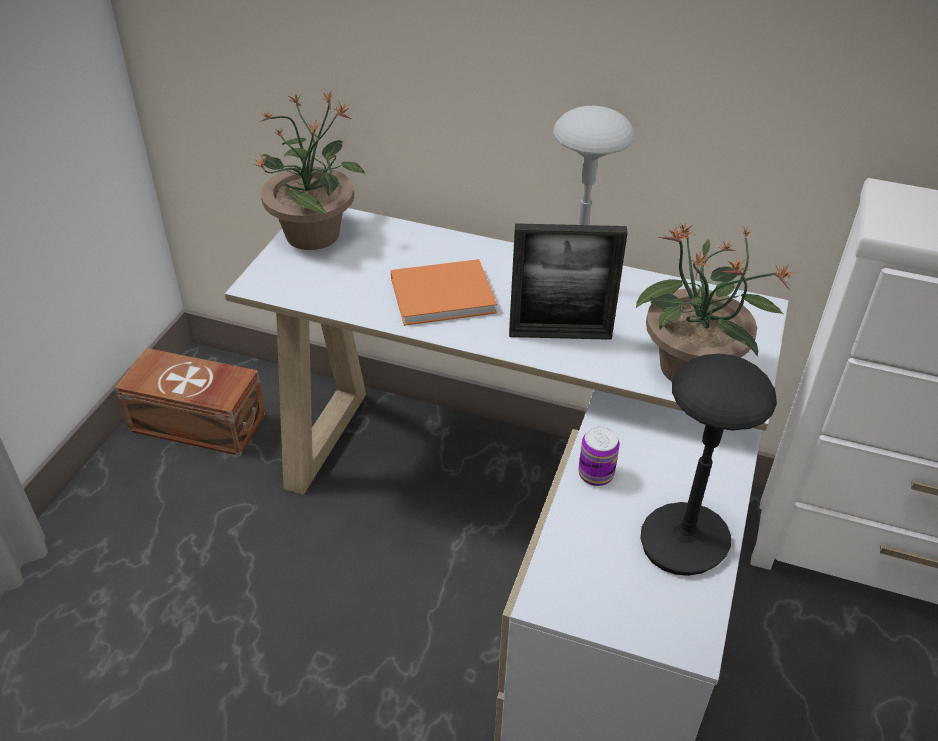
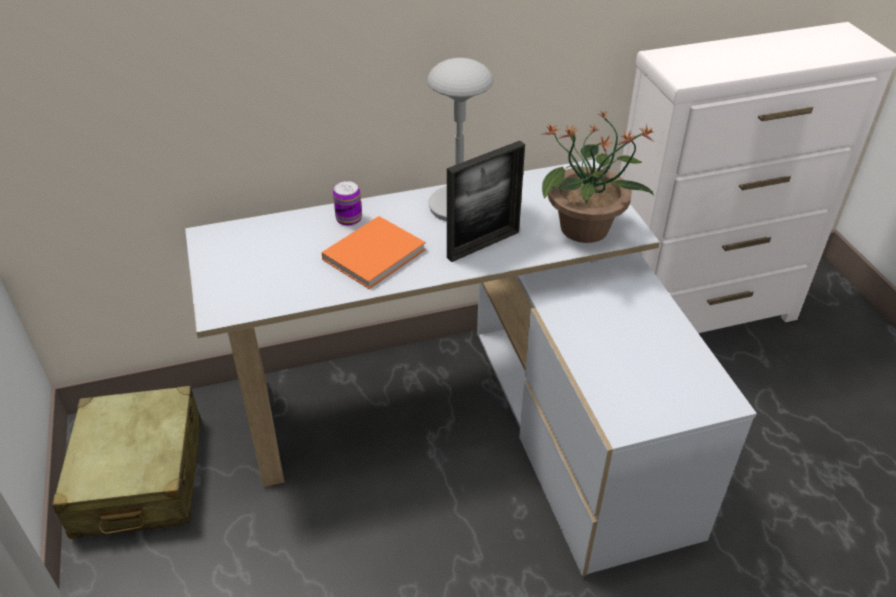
camera: 35 degrees left, 0 degrees up
brown storage box [115,348,266,456] -> beige suitcase [52,386,201,539]
potted plant [254,91,366,250] -> none
can [578,427,620,486] -> can moved to [333,181,362,226]
black table lamp [640,353,777,576] -> none

